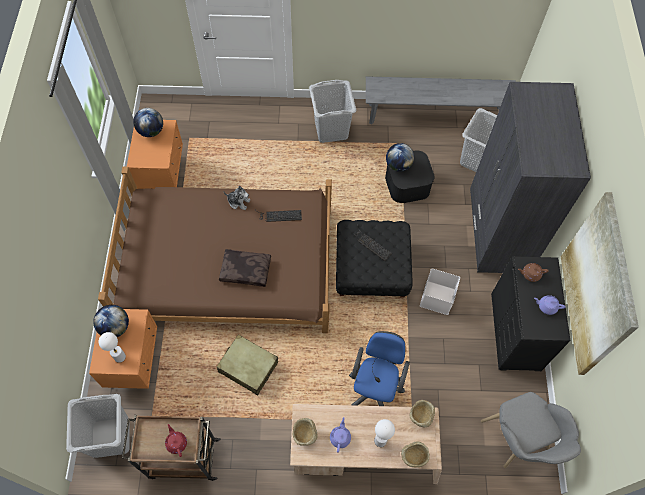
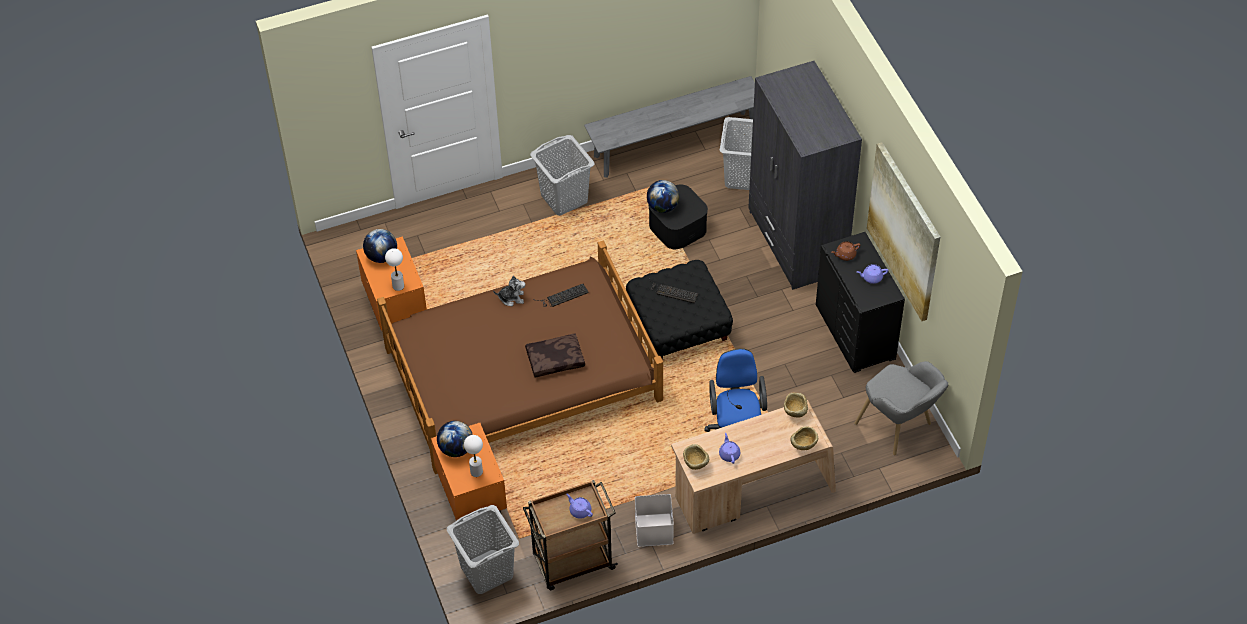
camera: 20 degrees left, 10 degrees down
red teapot [165,424,187,457] -> purple teapot [566,494,593,519]
beige suitcase [217,334,278,395] -> none
white table lamp [374,419,395,447] -> white table lamp moved to [385,248,404,291]
white storage box [420,269,460,315] -> white storage box moved to [635,494,674,547]

